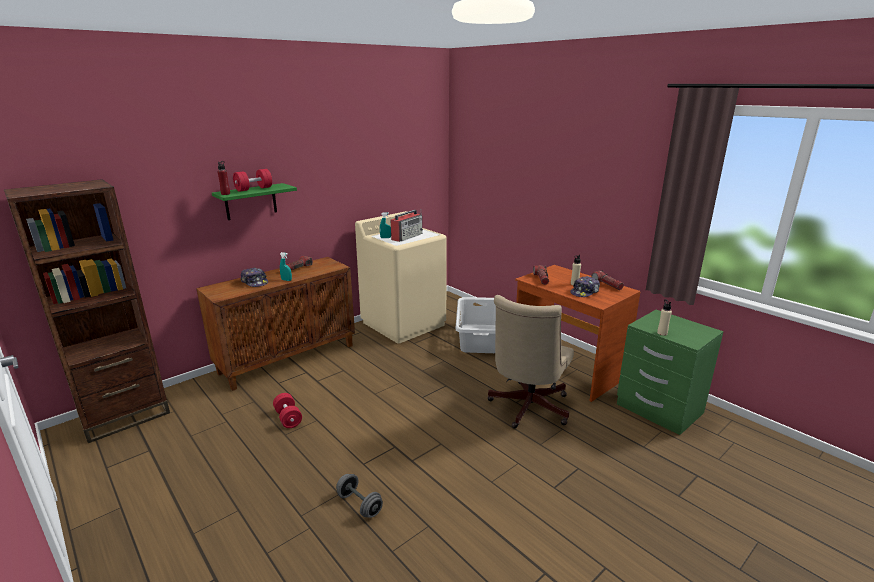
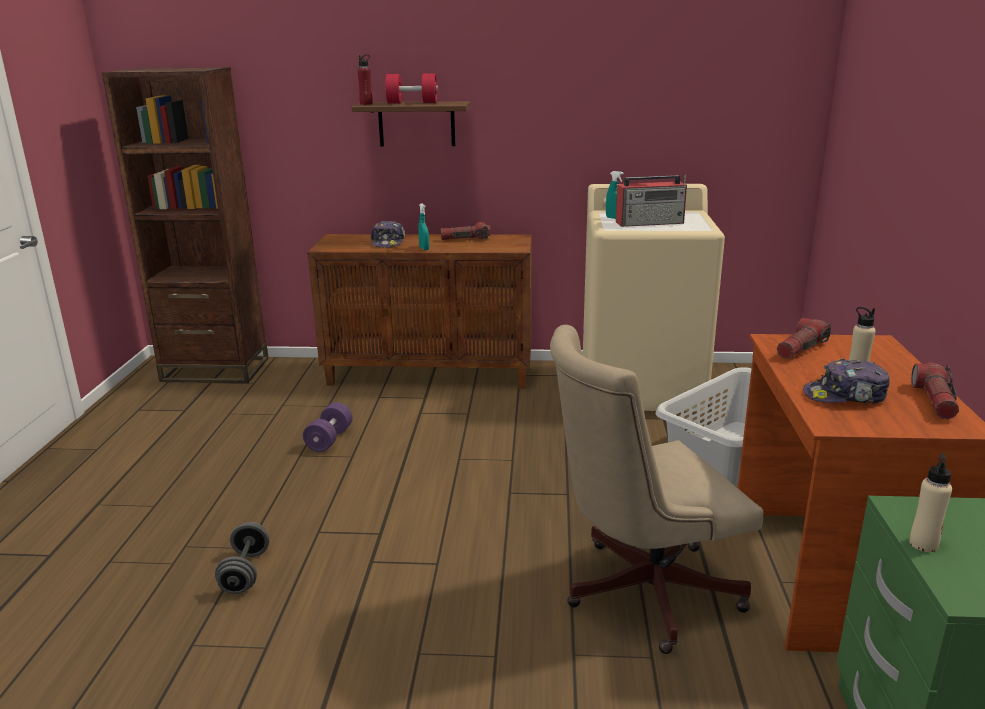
camera: 45 degrees right, 0 degrees up
green shelf [212,183,297,220] -> brown shelf [351,101,470,147]
red dumbbell [273,393,302,428] -> purple dumbbell [303,402,353,452]

